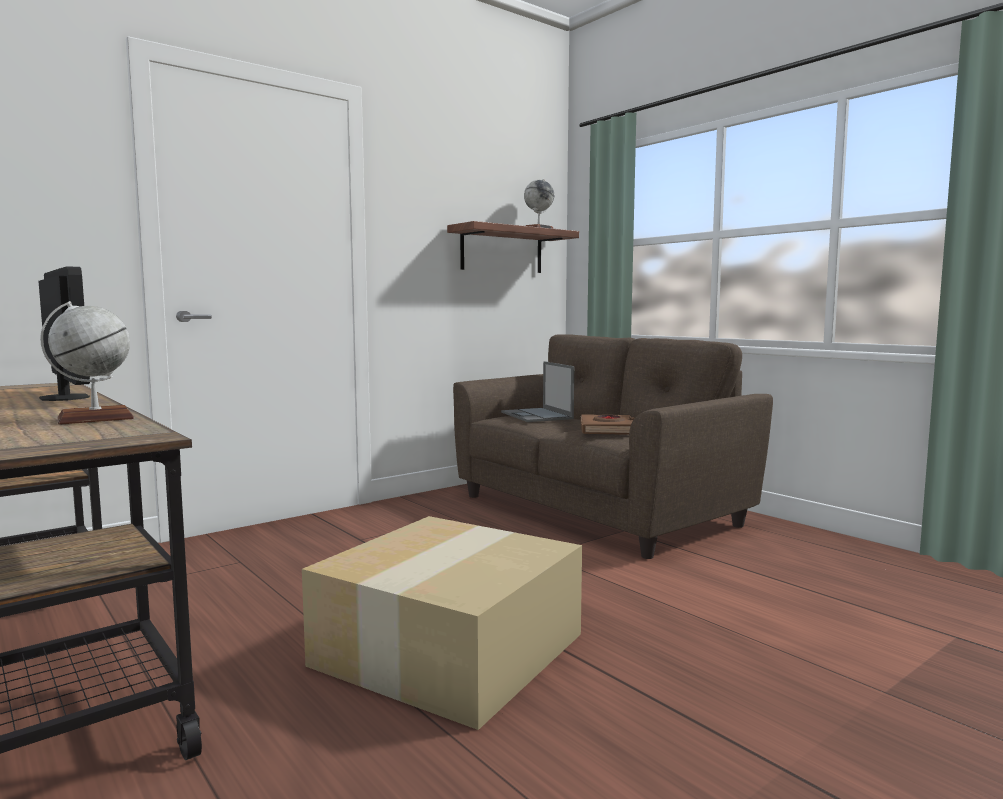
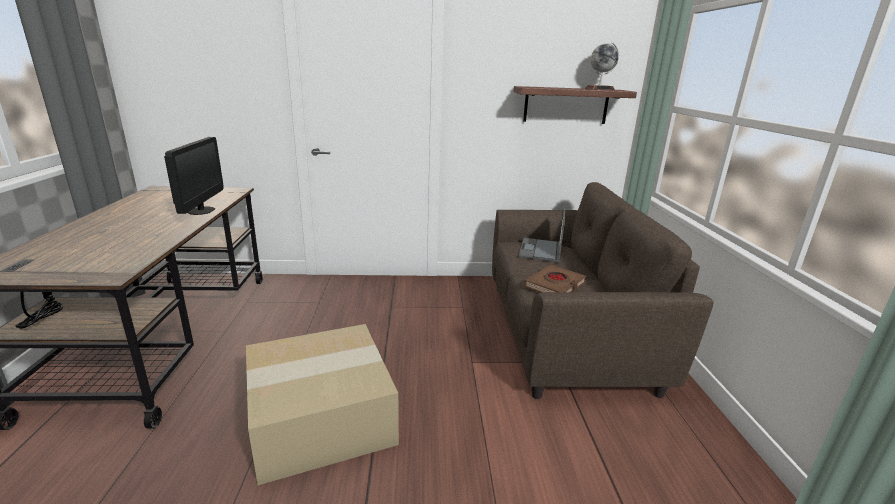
camera: 35 degrees right, 15 degrees up
globe [40,301,134,425] -> none

